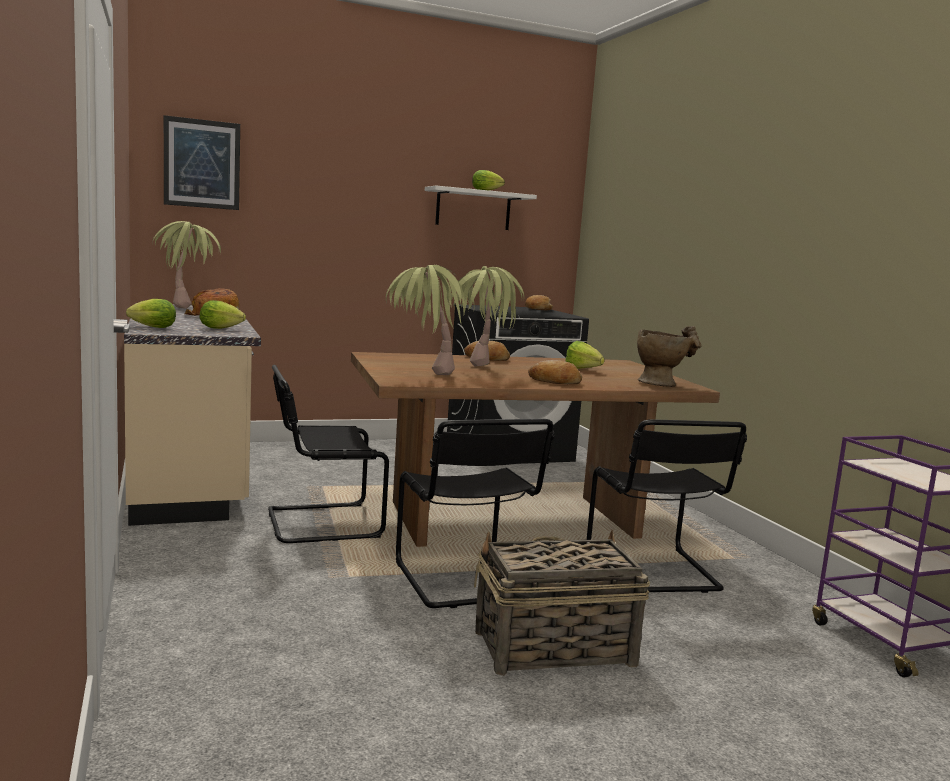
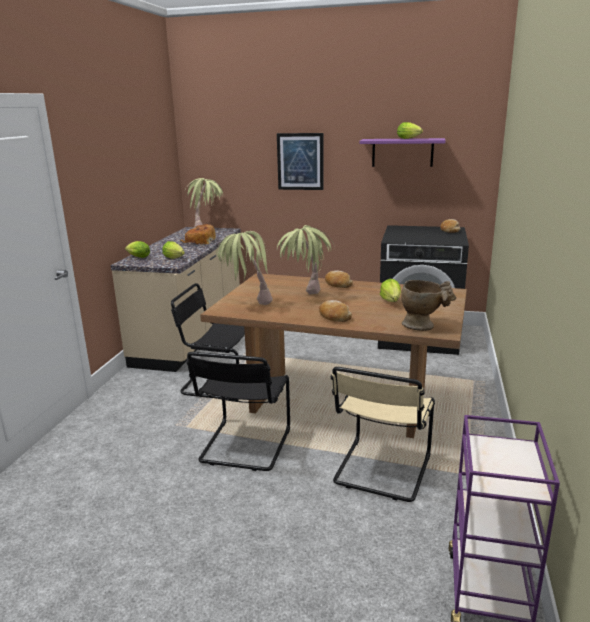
camera: 35 degrees right, 10 degrees up
picture [164,115,240,210] -> picture moved to [277,133,324,190]
white shelf [425,186,537,230] -> purple shelf [359,138,445,167]
basket [474,530,650,676] -> none
black chair [587,419,747,593] -> beige chair [330,367,435,502]

